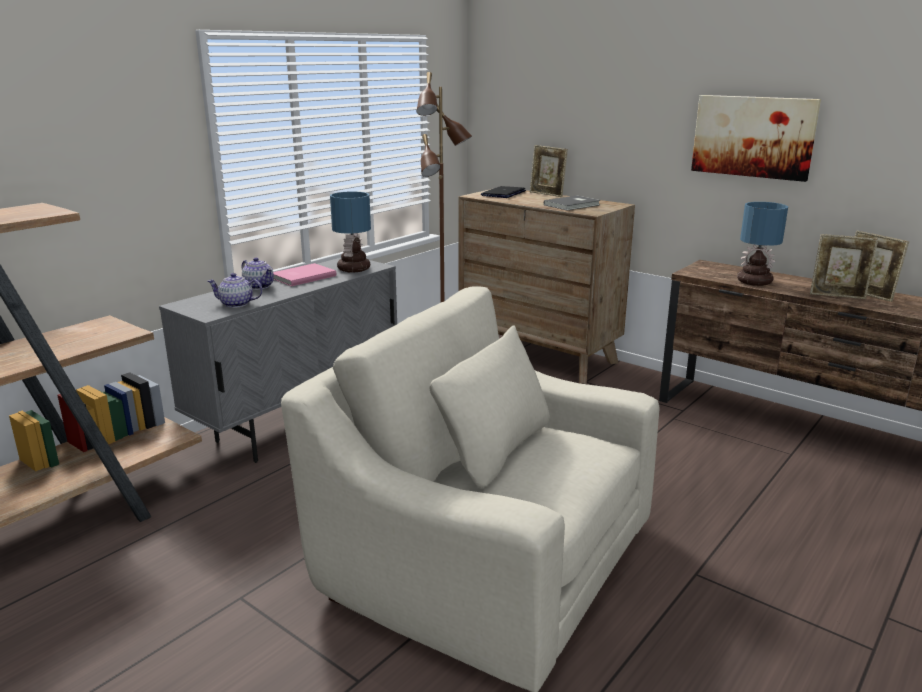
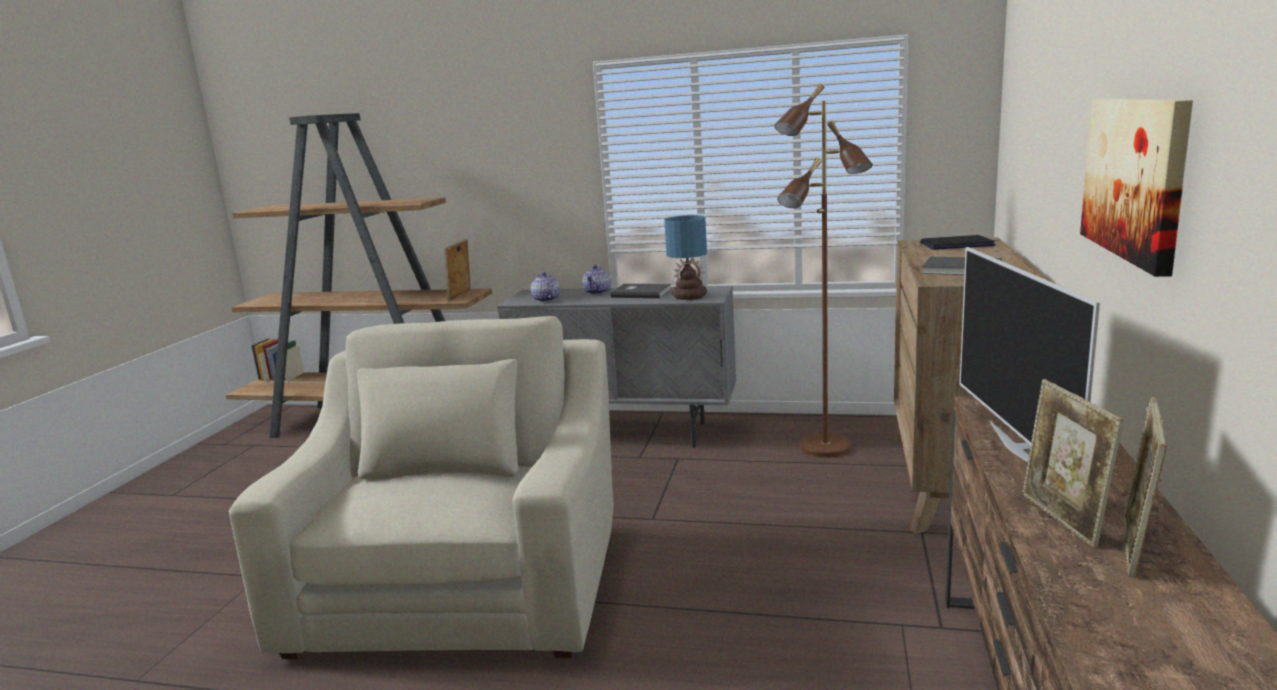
camera: 65 degrees right, 5 degrees down
pink book [273,263,337,286] -> grey book [610,284,672,298]
picture frame [530,145,568,197] -> picture frame moved to [444,239,471,301]
table lamp [737,202,788,286] -> television [959,247,1100,462]

